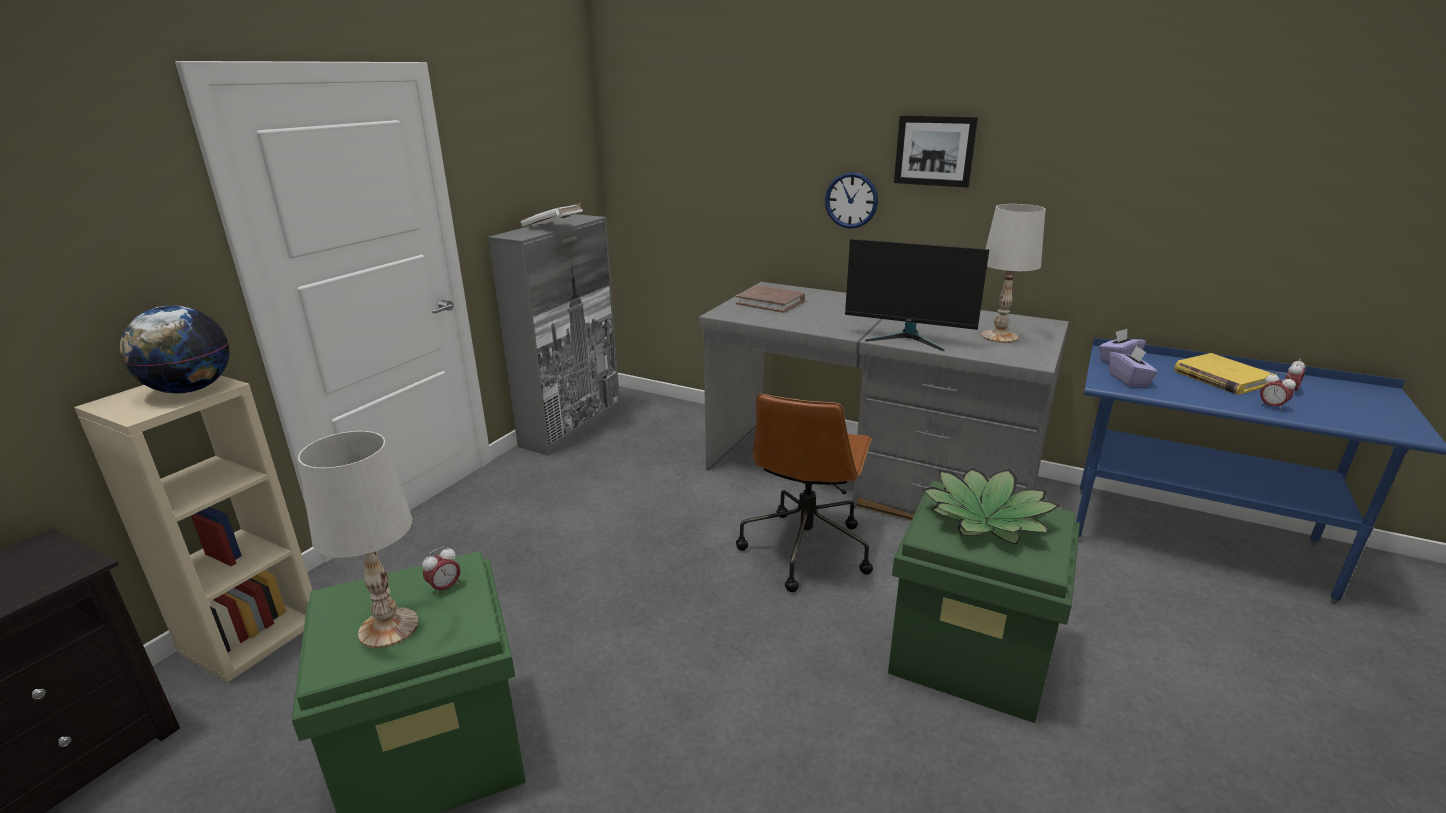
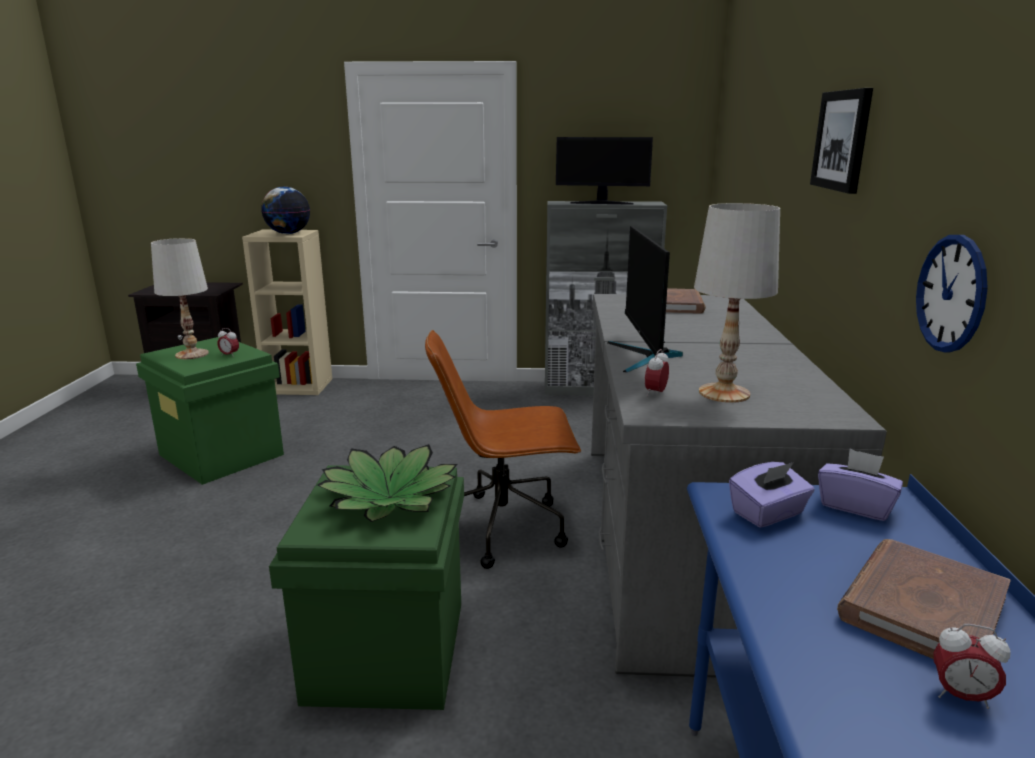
camera: 65 degrees right, 5 degrees down
white book [521,202,583,227] -> monitor [556,137,653,205]
wall clock [825,172,878,229] -> wall clock moved to [916,235,988,353]
yellow book [1174,353,1277,395] -> brown book [837,539,1011,659]
alarm clock [1260,372,1296,411] -> alarm clock moved to [645,349,669,396]

